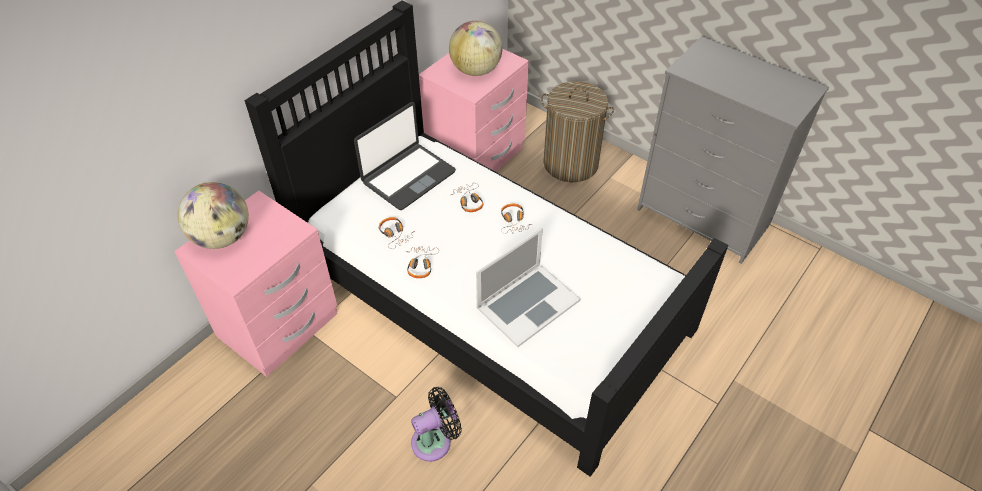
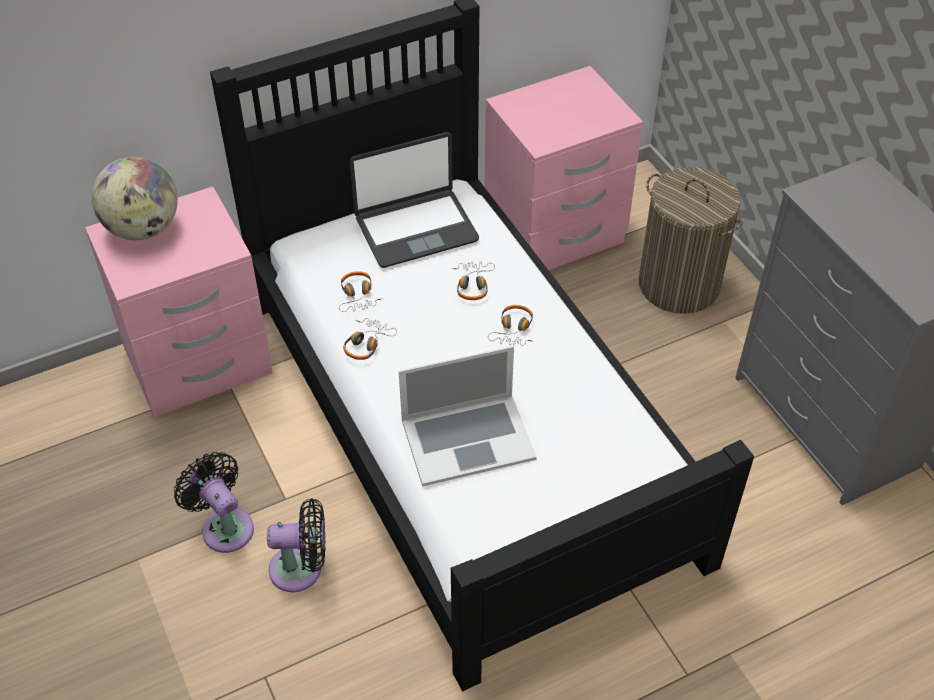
camera: 25 degrees right, 0 degrees up
globe [449,21,502,76] -> none
none -> black fan [174,452,254,553]

